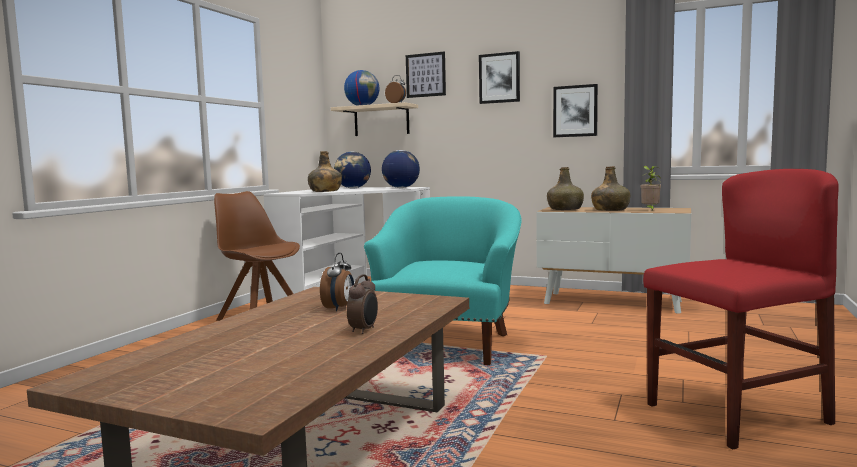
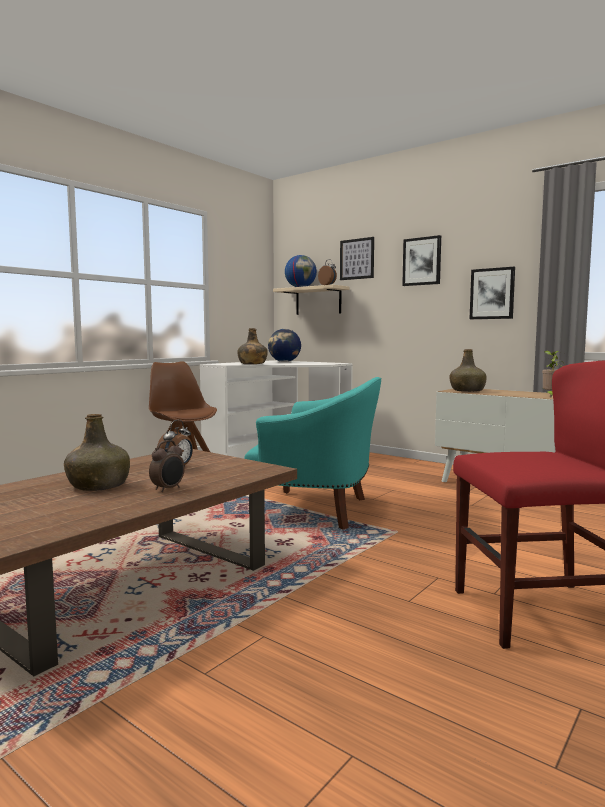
camera: 15 degrees right, 0 degrees up
turquoise armchair [364,196,521,365] -> turquoise armchair turned 75 degrees clockwise [244,377,382,529]
globe [382,150,420,188] -> none
green bottle [591,166,630,211] -> green bottle moved to [64,414,130,491]

